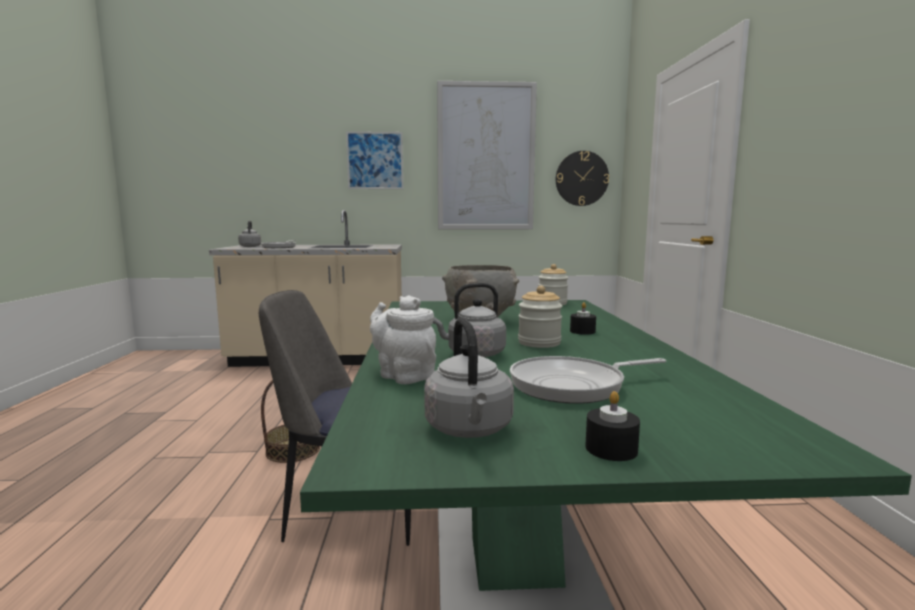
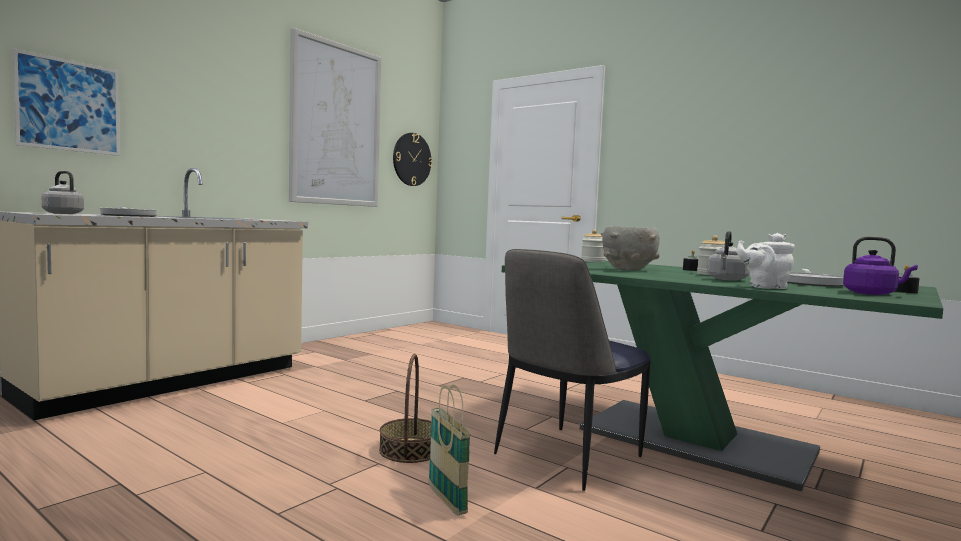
camera: 50 degrees left, 5 degrees down
picture [346,131,404,189] -> picture moved to [13,48,120,156]
grey kettle [424,318,514,438] -> purple kettle [843,237,918,295]
none -> basket [428,385,471,515]

